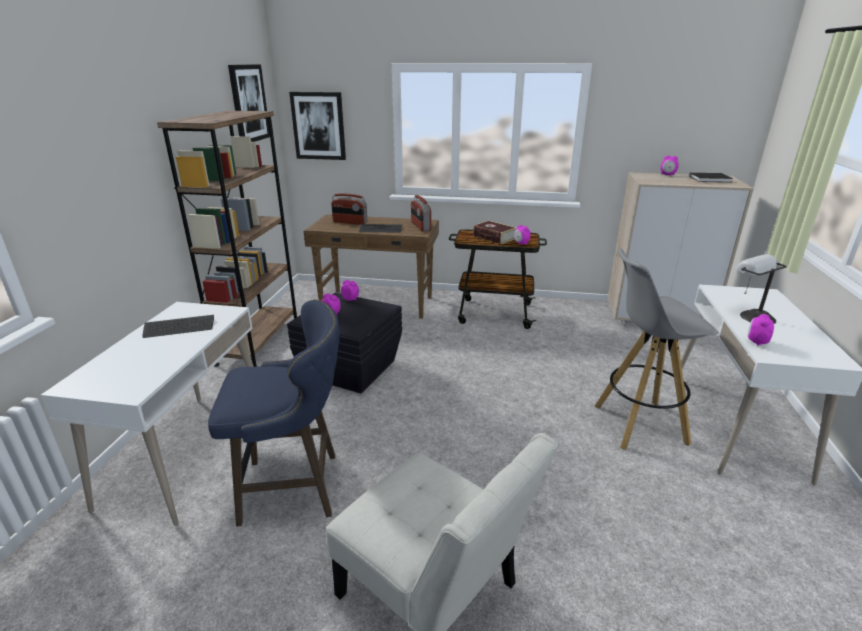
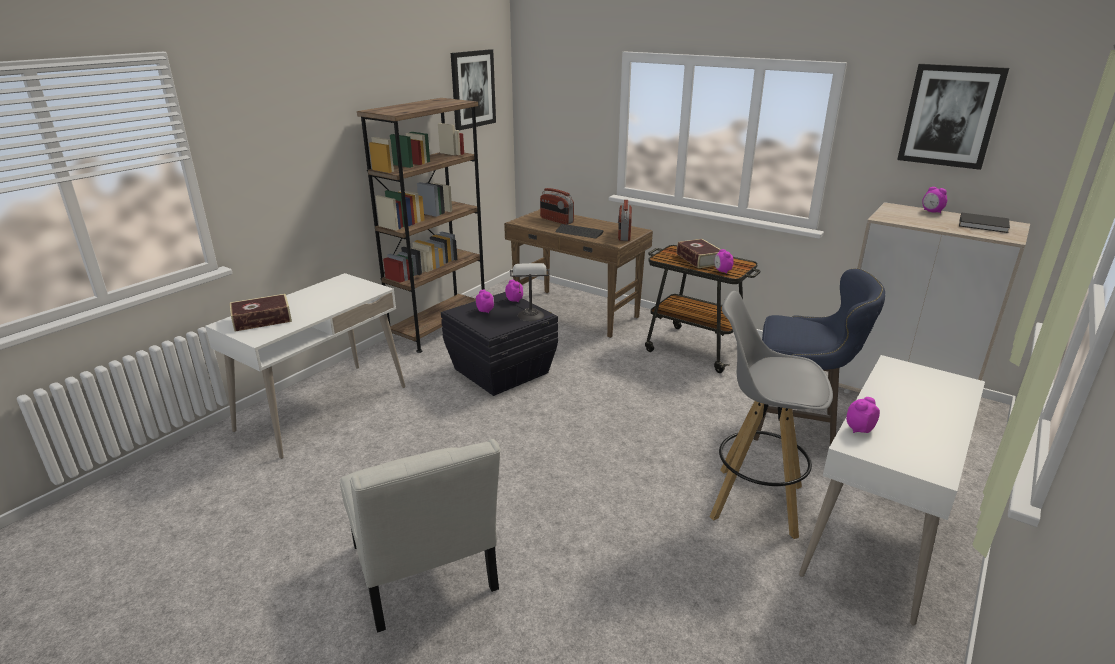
camera: 25 degrees right, 0 degrees up
keyboard [142,315,214,338] -> none
blue stool [208,299,340,527] -> blue stool moved to [754,268,885,445]
picture [289,92,346,160] -> picture moved to [897,64,1009,170]
table lamp [735,254,787,324] -> table lamp moved to [510,263,550,321]
none -> book [230,294,292,332]

